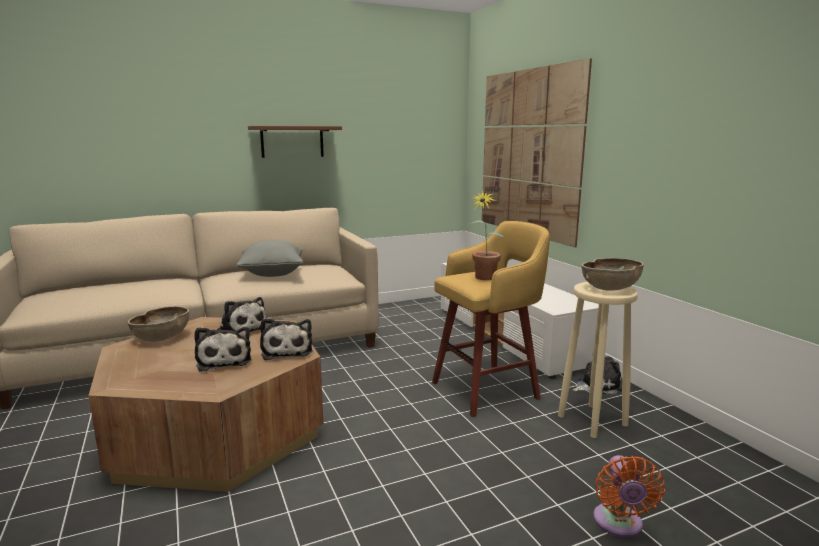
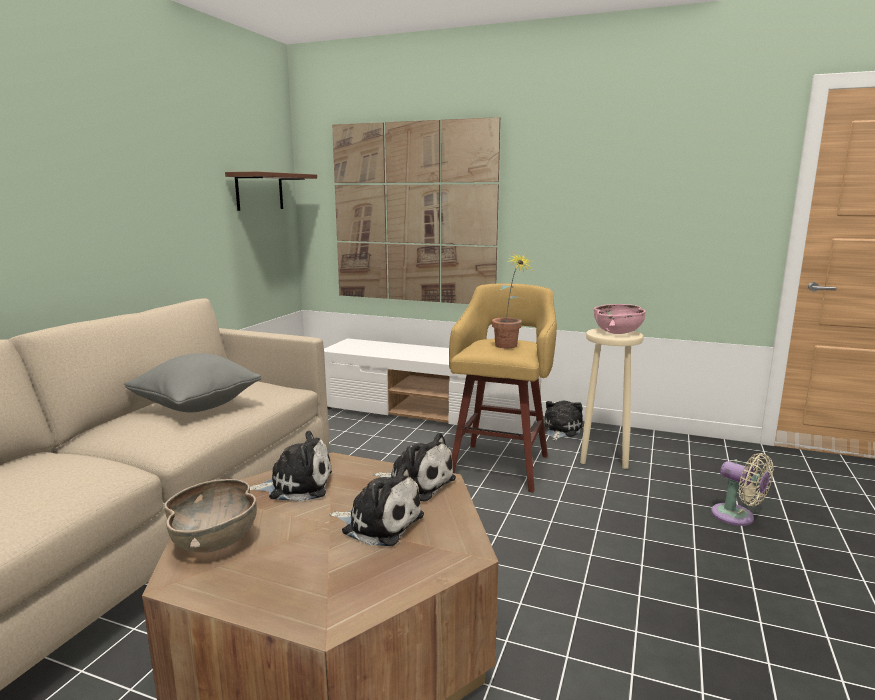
camera: 45 degrees left, 0 degrees up
brown shelf [248,126,342,158] -> brown shelf moved to [225,172,317,211]
brown bowl [582,258,644,291] -> pink bowl [594,304,646,334]
orange fan [593,455,665,538] -> beige fan [711,453,774,526]

